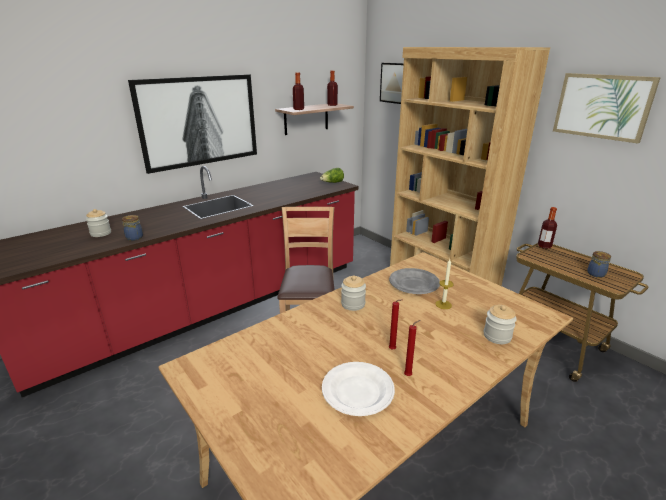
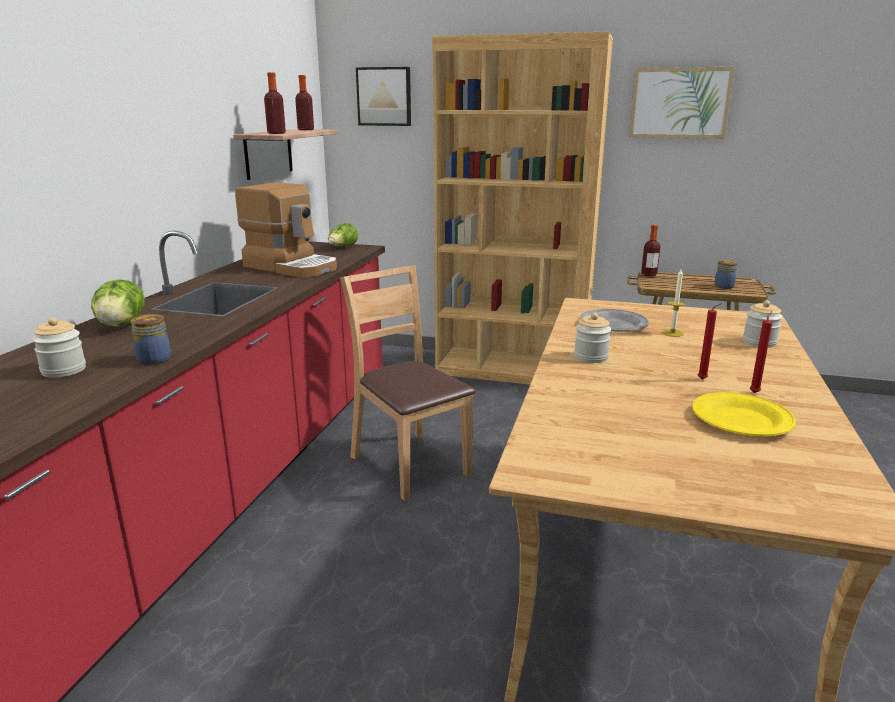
camera: 35 degrees left, 5 degrees down
picture [128,74,257,174] -> none
white plate [322,362,395,416] -> yellow plate [692,392,796,436]
none -> lettuce [91,280,145,327]
none -> coffee machine [235,182,337,278]

